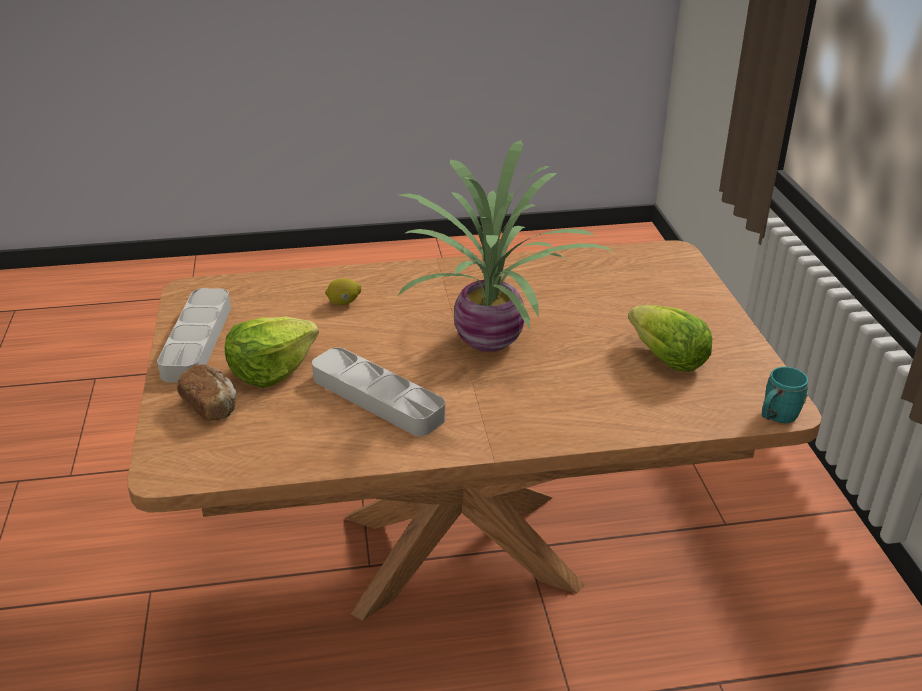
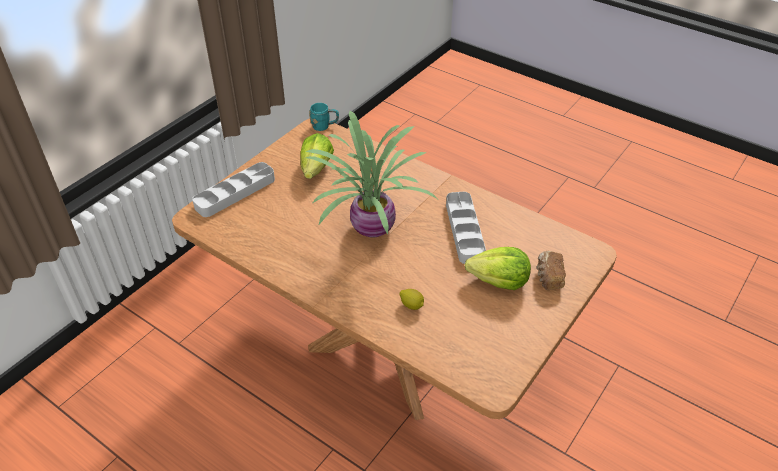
camera: 135 degrees left, 10 degrees up
grey tray [157,288,231,382] -> grey tray moved to [192,162,275,217]

